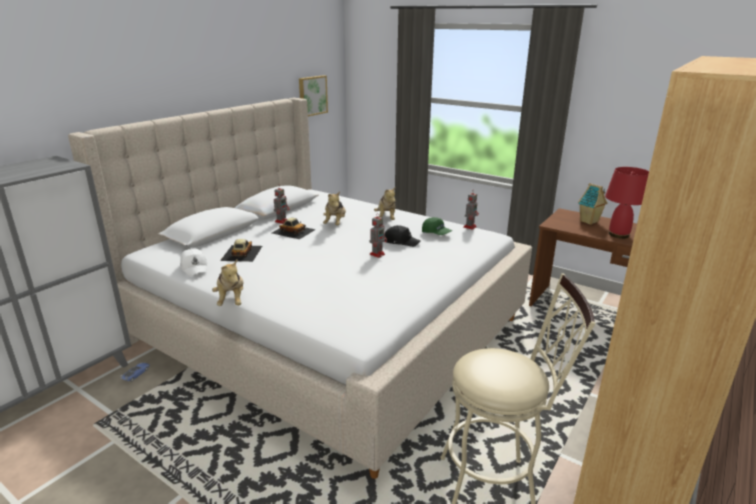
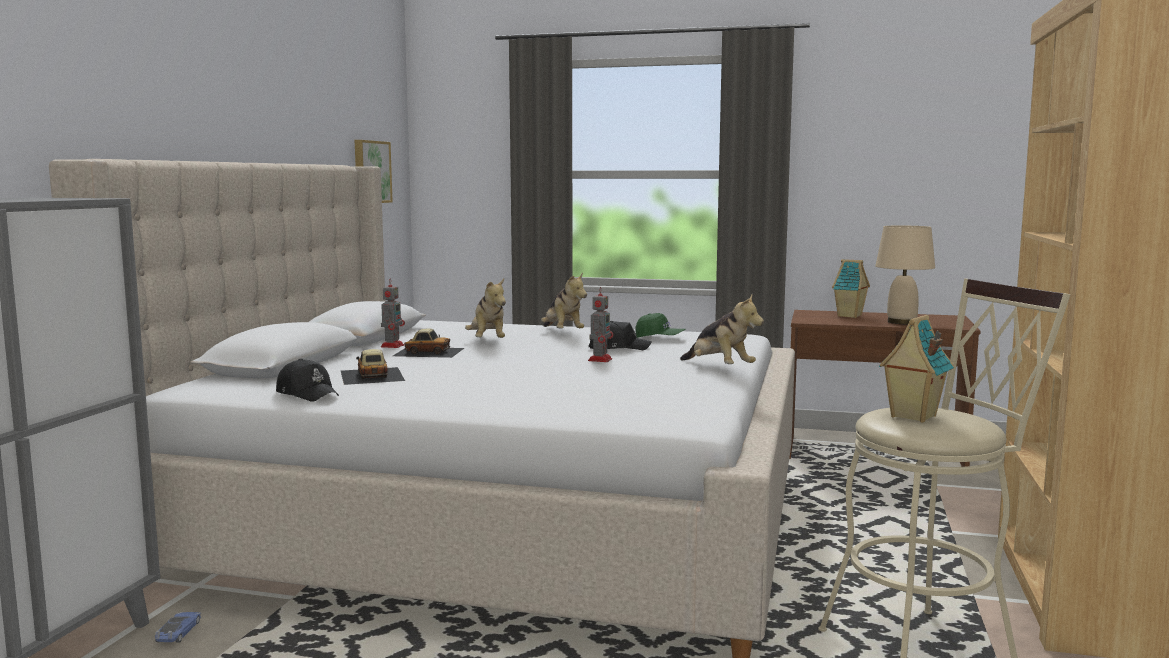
camera: 20 degrees left, 15 degrees down
white cap [180,249,208,276] -> black cap [276,359,339,402]
plush toy [212,260,243,306] -> plush toy moved to [680,295,764,364]
toy robot [463,190,479,230] -> none
red table lamp [605,167,649,239] -> beige table lamp [875,225,935,324]
none -> toy house [879,315,954,423]

